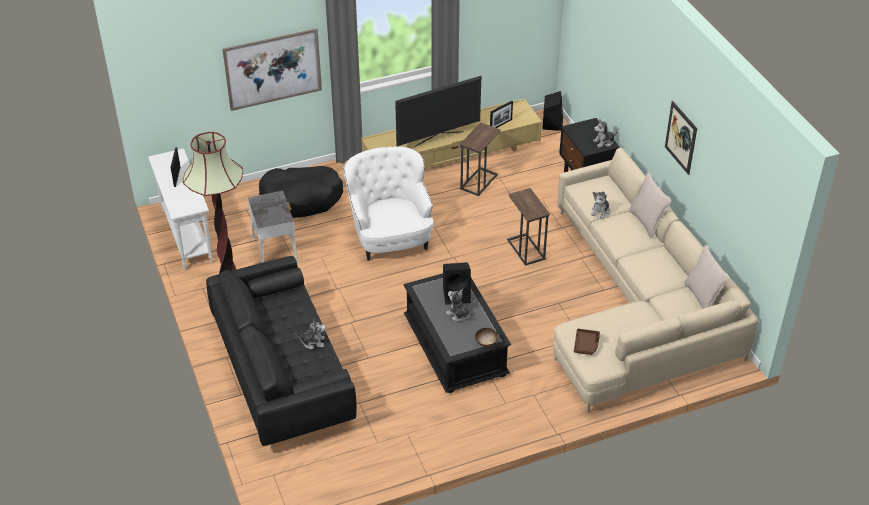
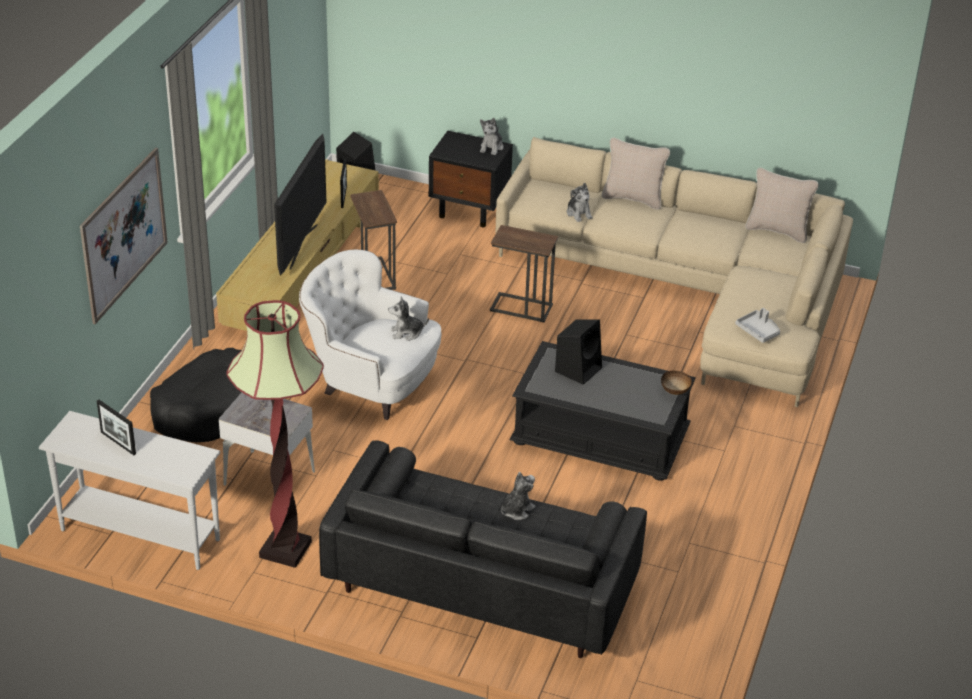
camera: 50 degrees left, 5 degrees down
plush toy [446,289,471,321] -> plush toy moved to [388,296,429,341]
brown tray [574,329,600,355] -> grey tray [735,308,780,343]
picture [665,101,697,175] -> none

